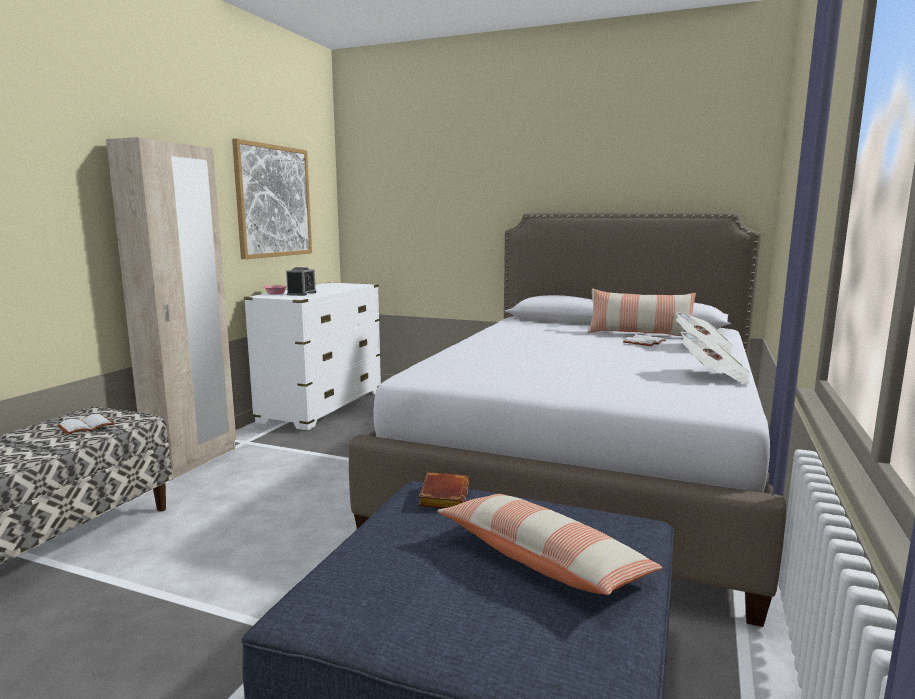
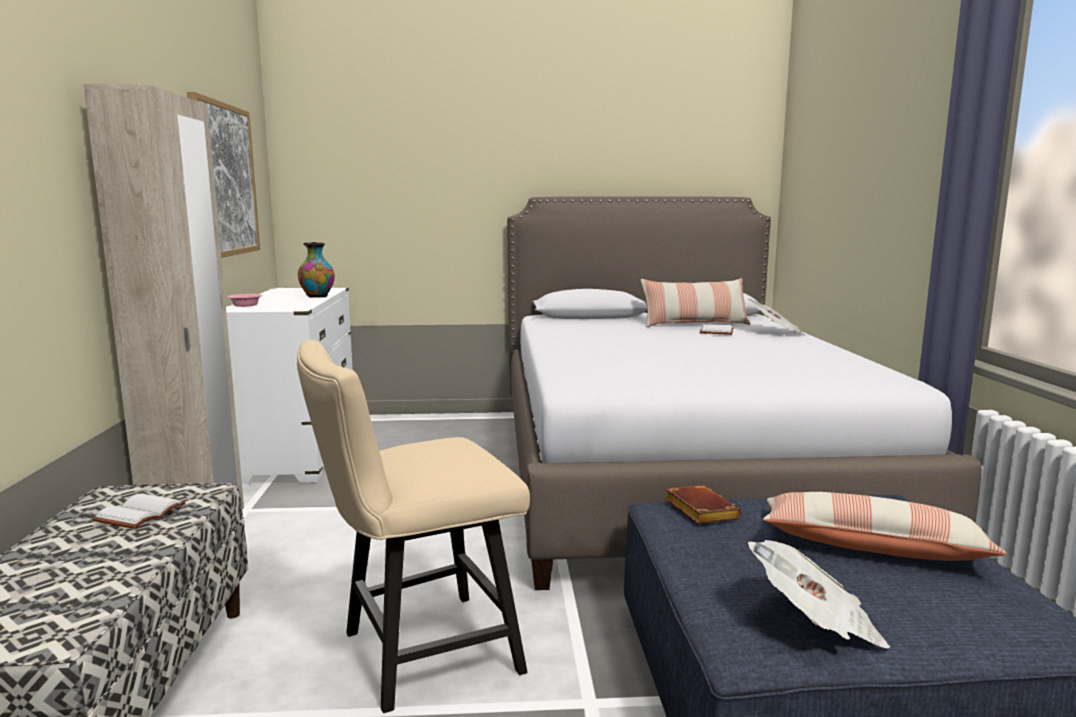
camera: 25 degrees left, 0 degrees up
alarm clock [286,267,316,296] -> none
newspaper [681,332,750,385] -> newspaper moved to [748,540,890,648]
none -> beige chair [297,340,530,713]
none -> vase [298,242,335,298]

